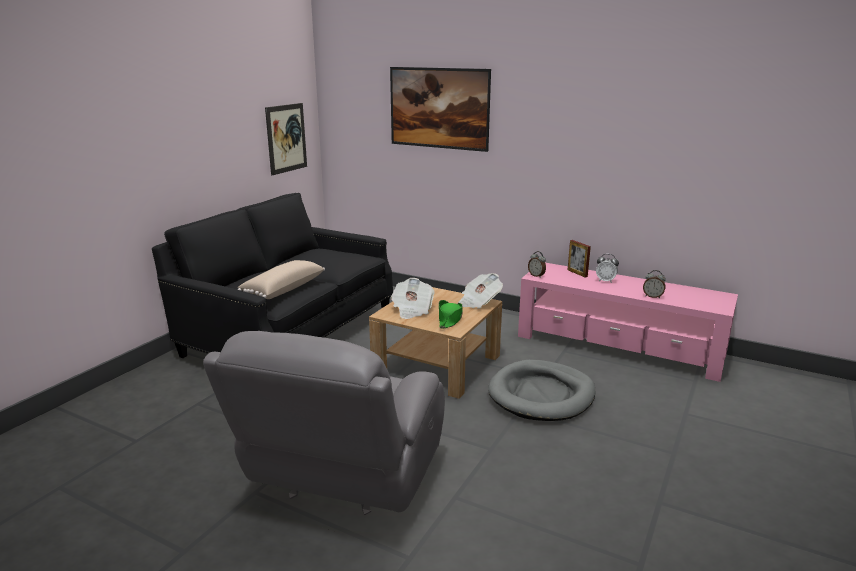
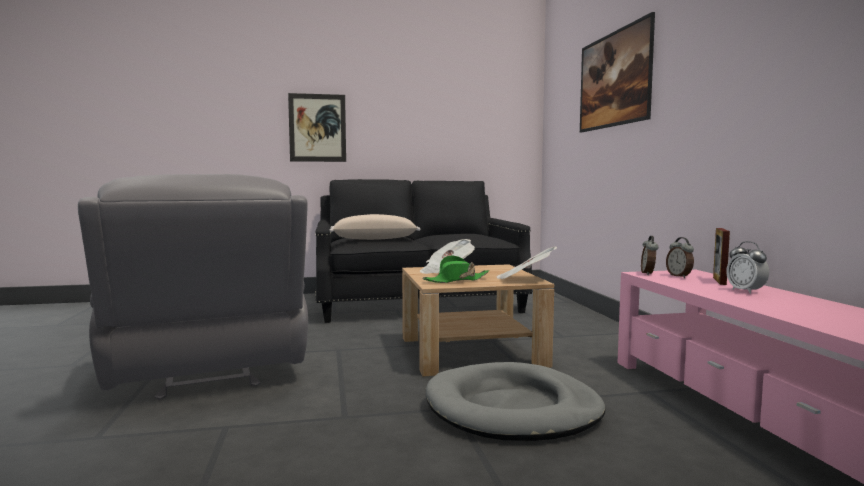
camera: 50 degrees right, 15 degrees down
grey armchair [203,331,445,515] -> grey armchair turned 90 degrees counterclockwise [78,174,308,400]
picture [265,103,307,175] -> picture moved to [288,93,346,162]
alarm clock [643,270,666,298] -> alarm clock moved to [666,237,694,278]

